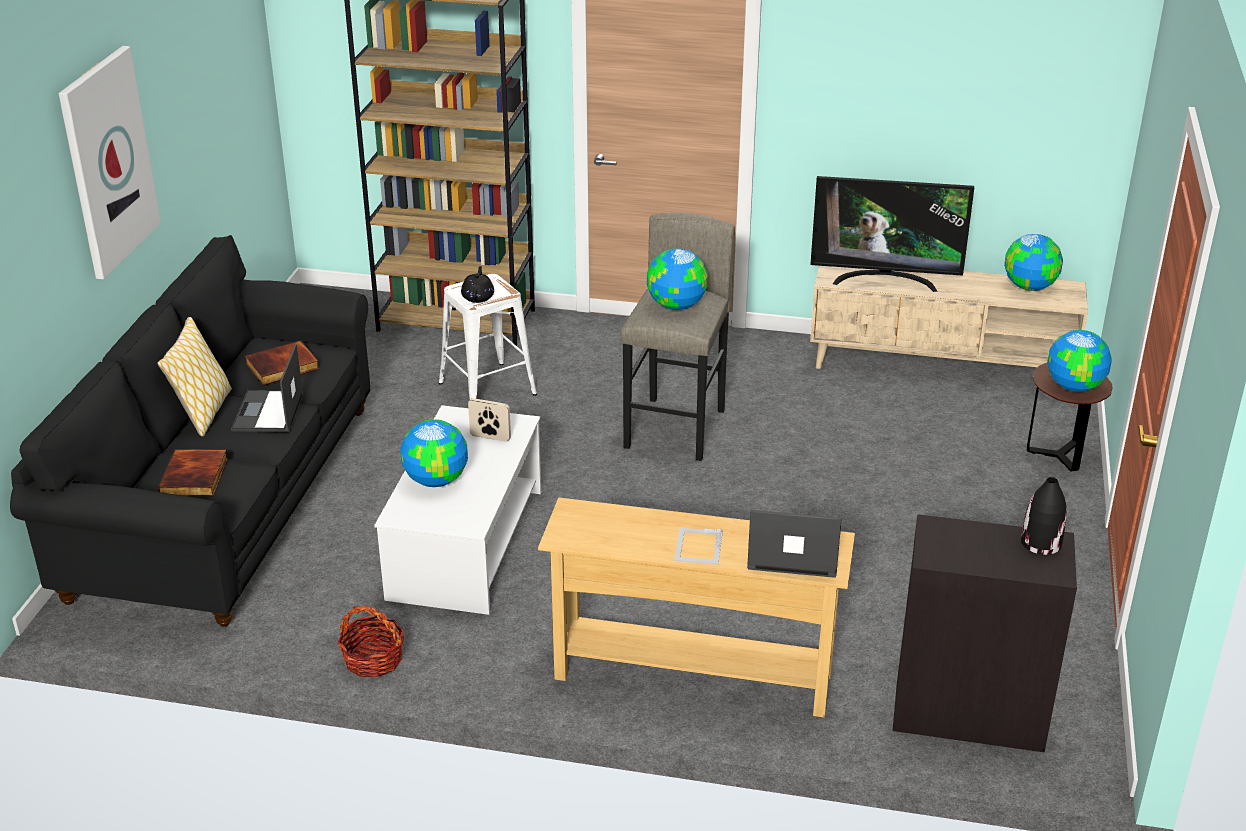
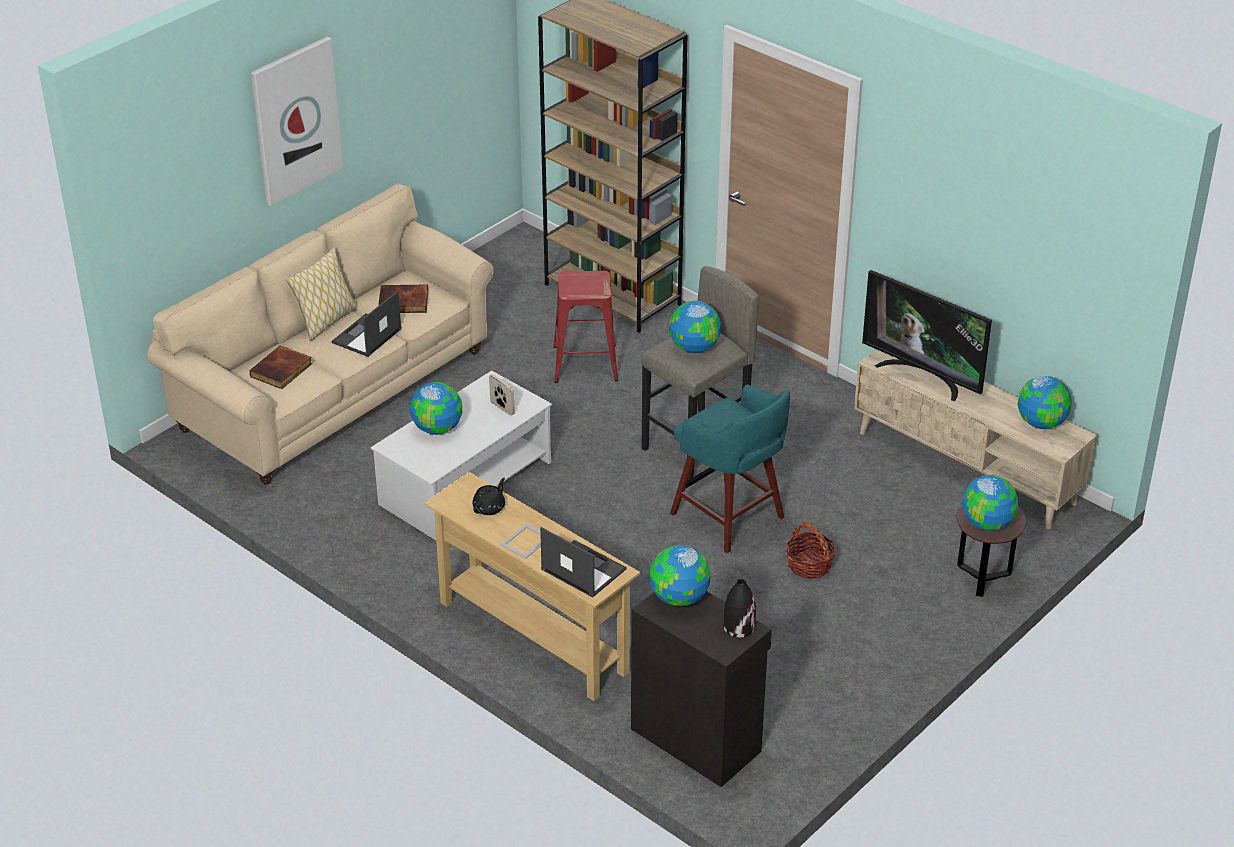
camera: 30 degrees right, 5 degrees up
black sofa [10,235,370,627] -> beige sofa [147,184,494,485]
basket [338,605,404,678] -> basket moved to [786,522,836,579]
white stool [439,274,537,399] -> red stool [553,271,618,383]
black teapot [461,266,494,303] -> black teapot moved to [472,478,505,515]
none -> globe [650,545,711,606]
none -> turquoise stool [670,384,790,553]

